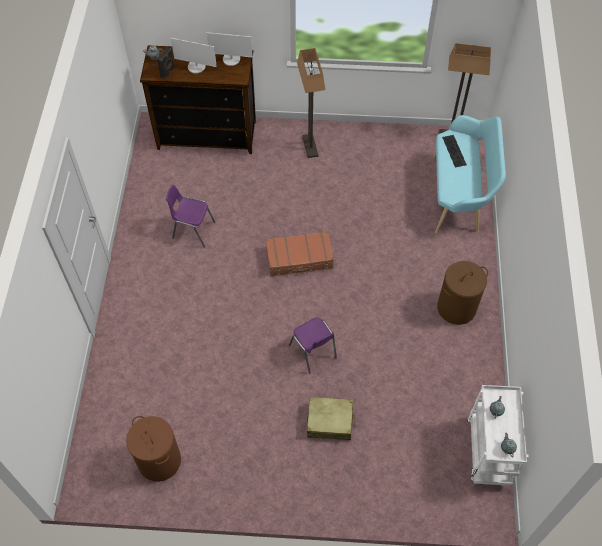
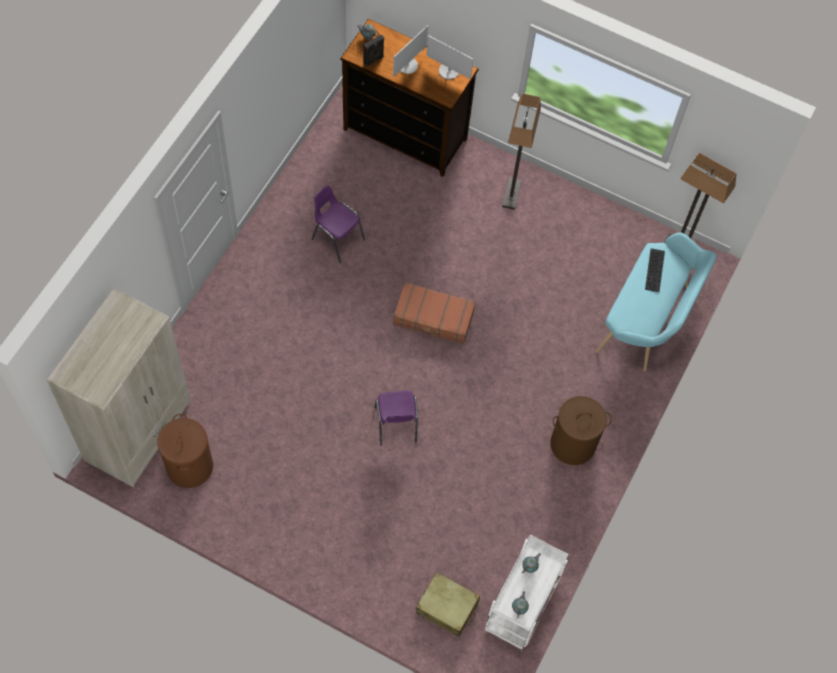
camera: 20 degrees right, 5 degrees up
monitor [171,38,217,73] -> monitor turned 90 degrees counterclockwise [393,25,428,77]
beige suitcase [307,397,355,440] -> beige suitcase moved to [416,572,480,637]
none -> beige wardrobe [47,288,191,487]

